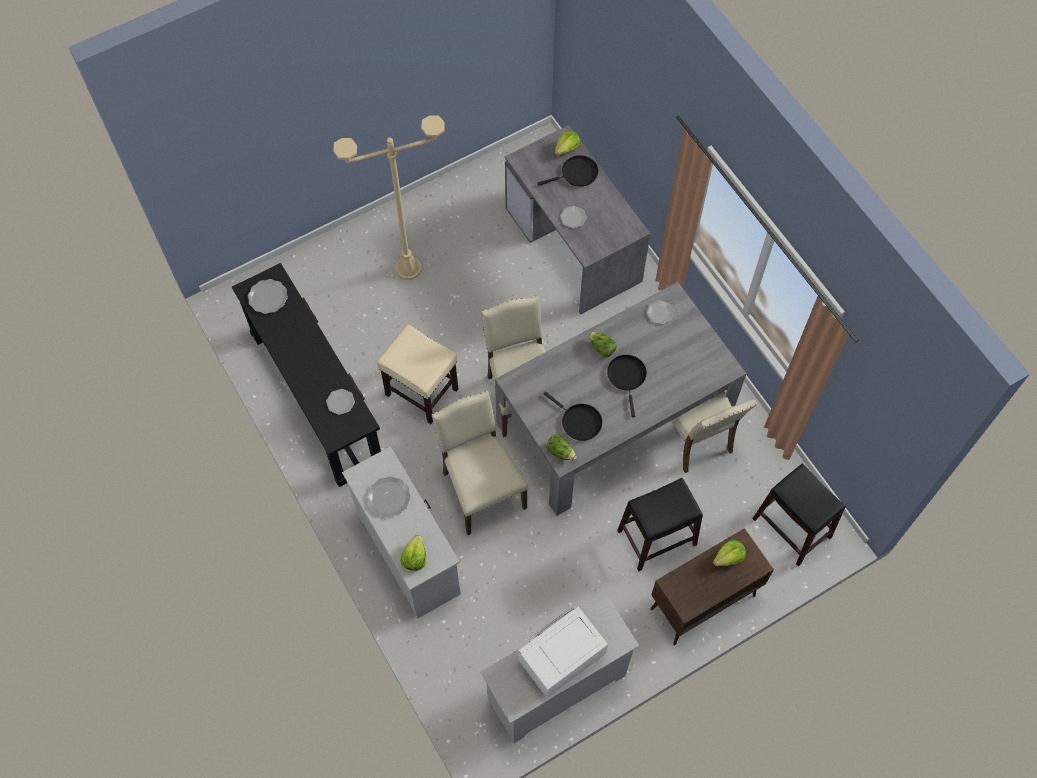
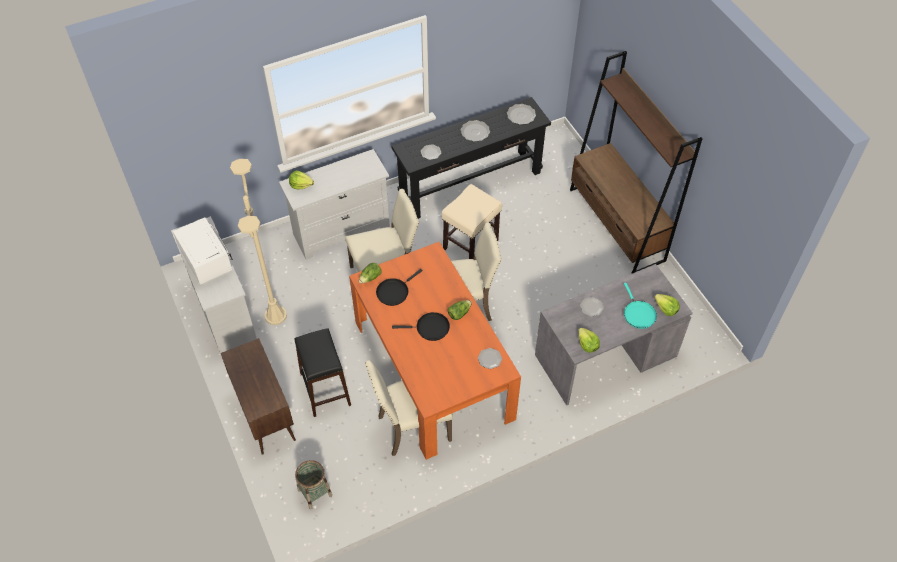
camera: 95 degrees right, 10 degrees down
beige floor lamp [333,115,445,280] -> beige floor lamp moved to [230,159,287,325]
plate [367,476,411,517] -> plate moved to [461,120,490,142]
grey dining table [495,282,747,516] -> orange dining table [349,242,521,460]
black frying pan [537,155,598,187] -> turquoise frying pan [624,283,657,329]
lettuce [713,540,746,566] -> lettuce moved to [578,327,600,353]
black stool [752,463,846,567] -> basket [295,460,332,510]
none -> brown bookcase [570,51,703,274]

